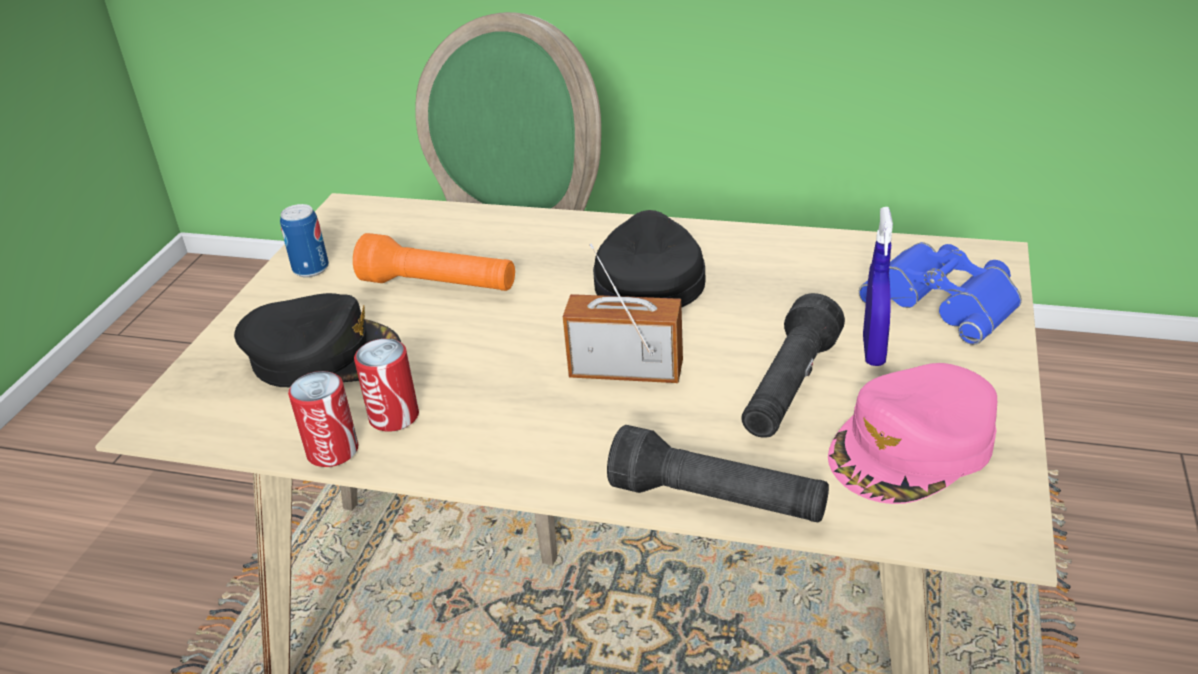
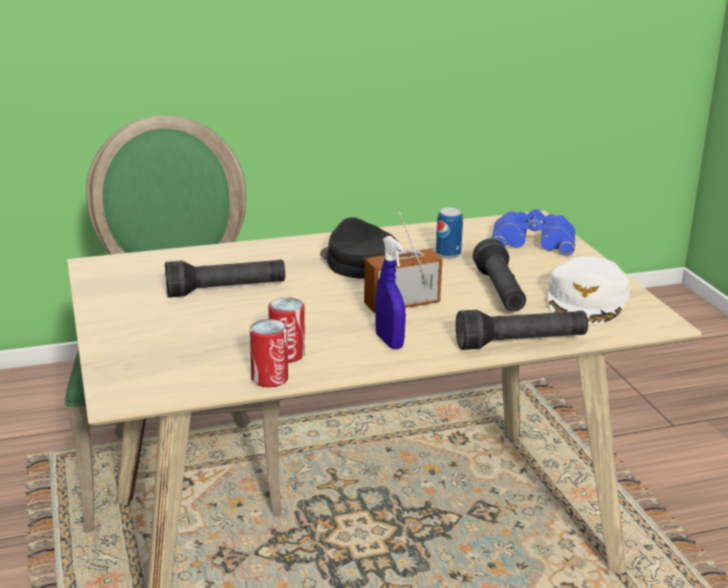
camera: 35 degrees left, 10 degrees down
black cap [234,293,401,387] -> none
can [280,204,329,277] -> can moved to [436,208,463,259]
orange flashlight [353,233,515,291] -> black flashlight [165,260,285,298]
pink cap [828,363,997,504] -> white cap [548,256,630,325]
blue spray bottle [863,207,893,366] -> blue spray bottle moved to [375,236,406,349]

